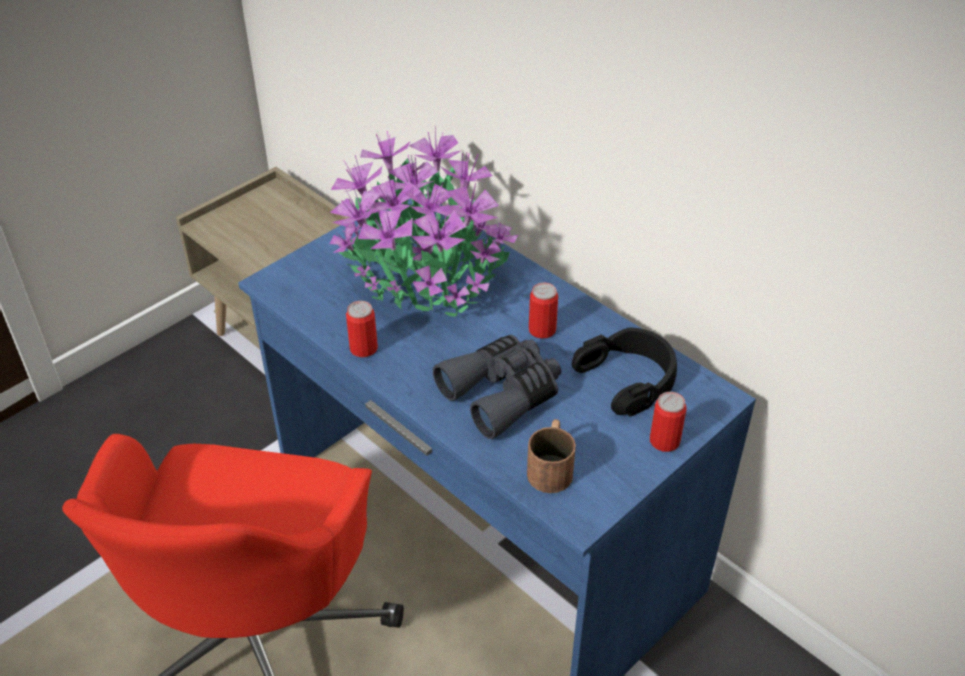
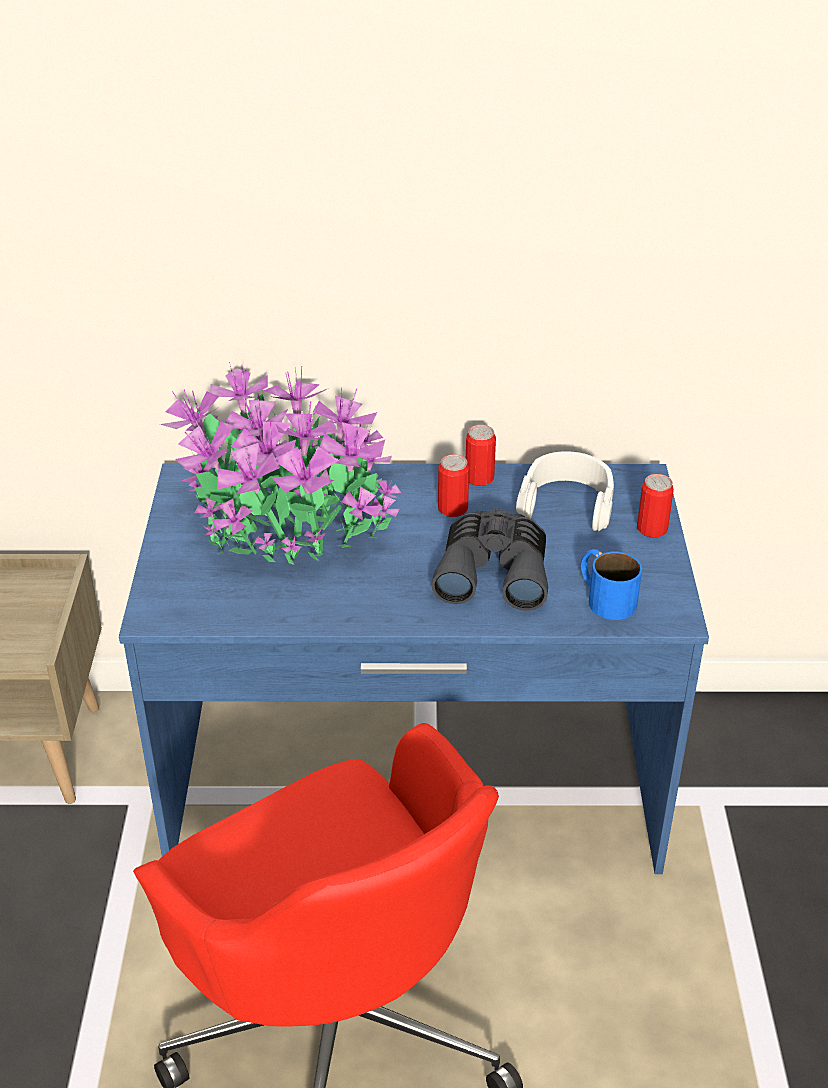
camera: 45 degrees left, 5 degrees down
can [346,301,378,357] -> can moved to [466,425,496,486]
brown mug [527,419,576,493] -> blue mug [581,549,642,620]
black headphones [572,328,677,416] -> white headphones [516,451,614,531]

